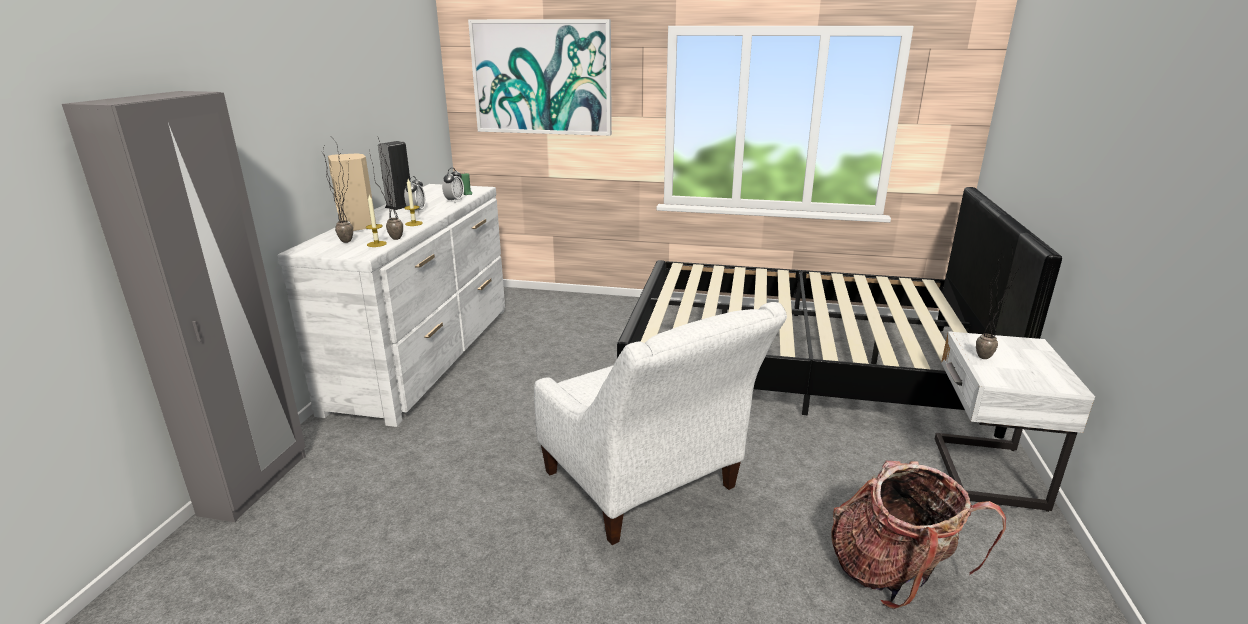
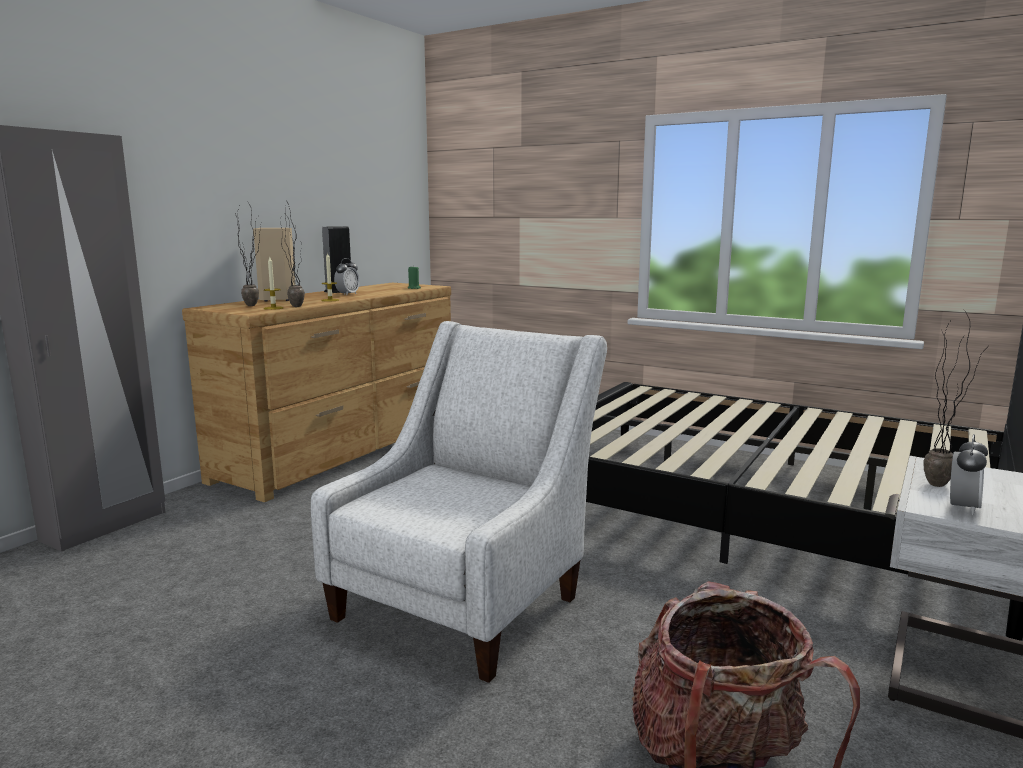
camera: 20 degrees right, 10 degrees down
white dresser [277,184,505,427] -> brown dresser [182,283,451,502]
alarm clock [442,168,464,202] -> alarm clock moved to [950,434,988,515]
picture [468,19,612,136] -> none
white armchair [534,302,787,545] -> white armchair turned 135 degrees counterclockwise [311,321,607,683]

